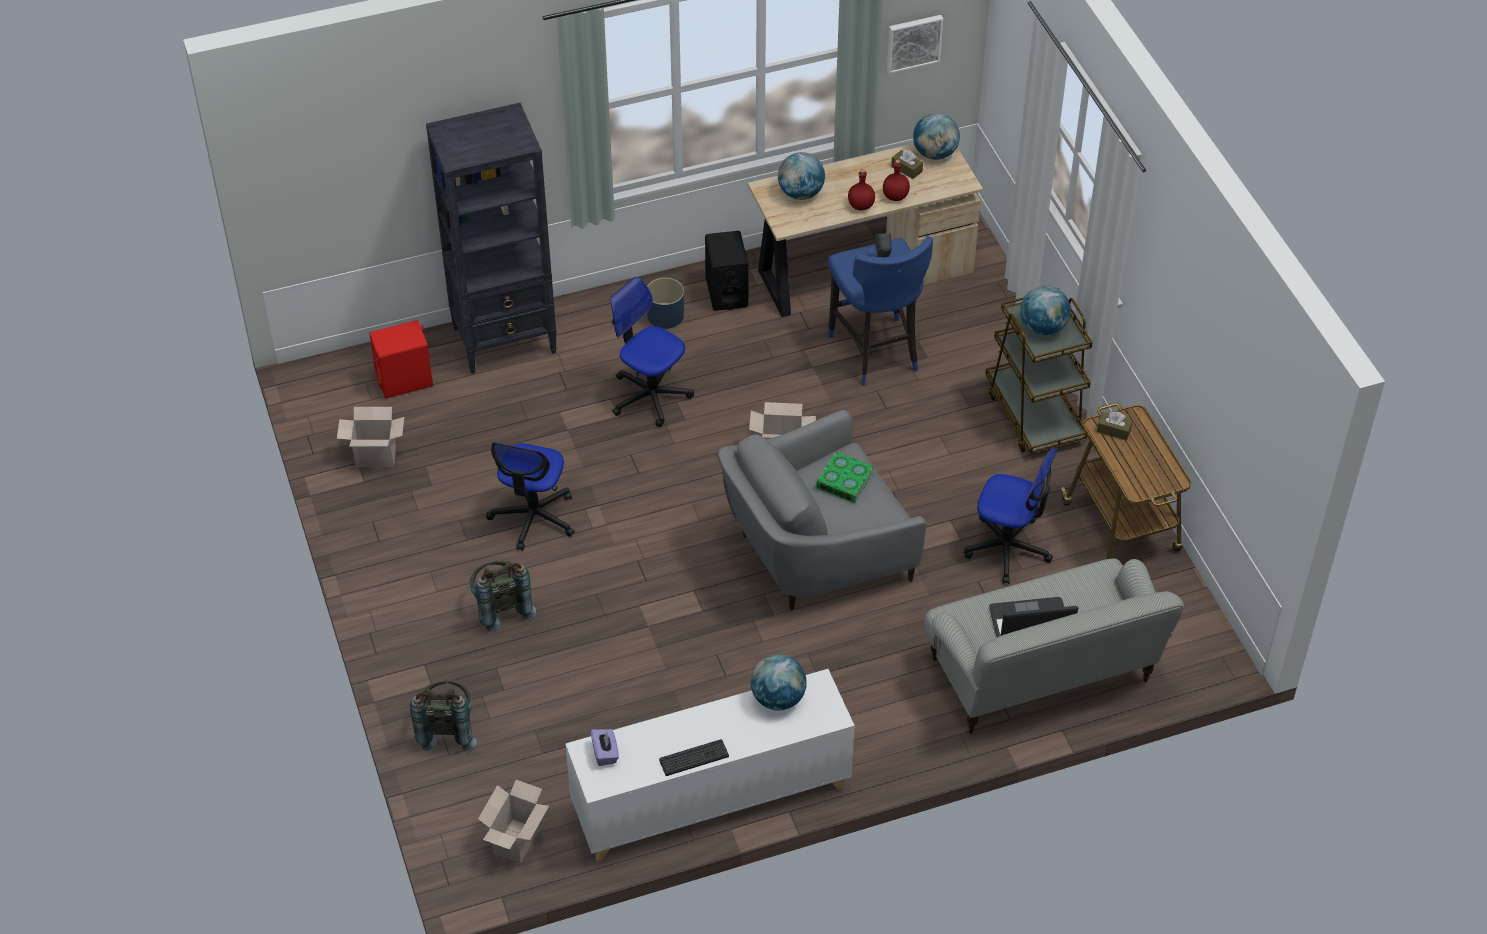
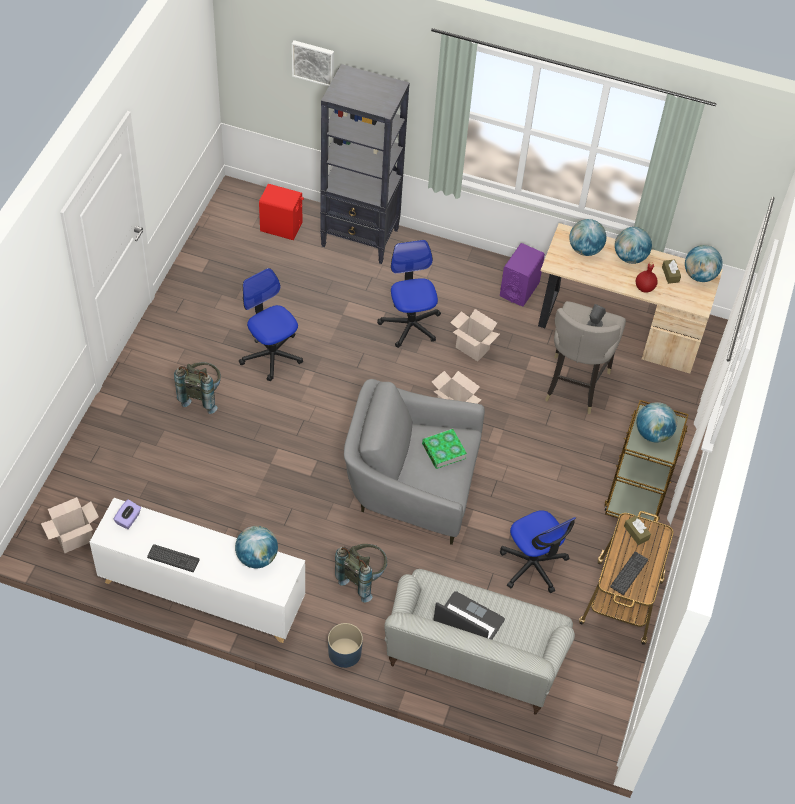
camera: 35 degrees right, 5 degrees up
cardboard box [337,407,404,467] -> cardboard box moved to [450,309,500,361]
grey backpack [410,680,477,752] -> grey backpack moved to [335,544,387,602]
office chair [486,442,575,551] -> office chair turned 90 degrees clockwise [239,268,303,381]
blue planter [647,278,684,329] -> blue planter moved to [328,623,363,668]
black speaker [705,231,749,311] -> purple speaker [500,243,545,306]
blue stool [828,236,933,385] -> grey stool [545,301,626,414]
red bottle [848,169,875,211] -> none
picture [887,15,943,74] -> picture moved to [292,40,334,86]
none -> keyboard [610,552,648,595]
none -> globe [615,227,652,264]

